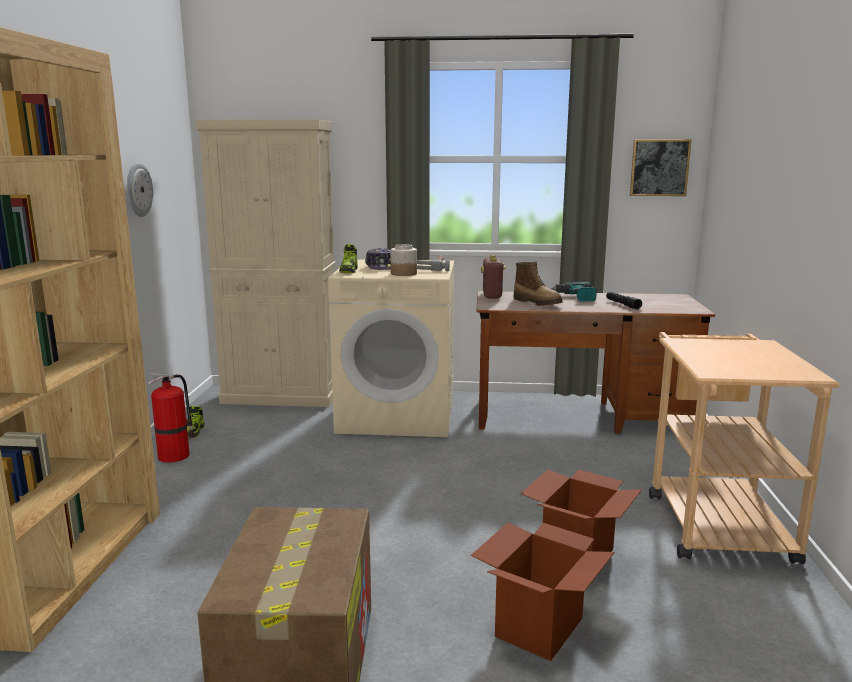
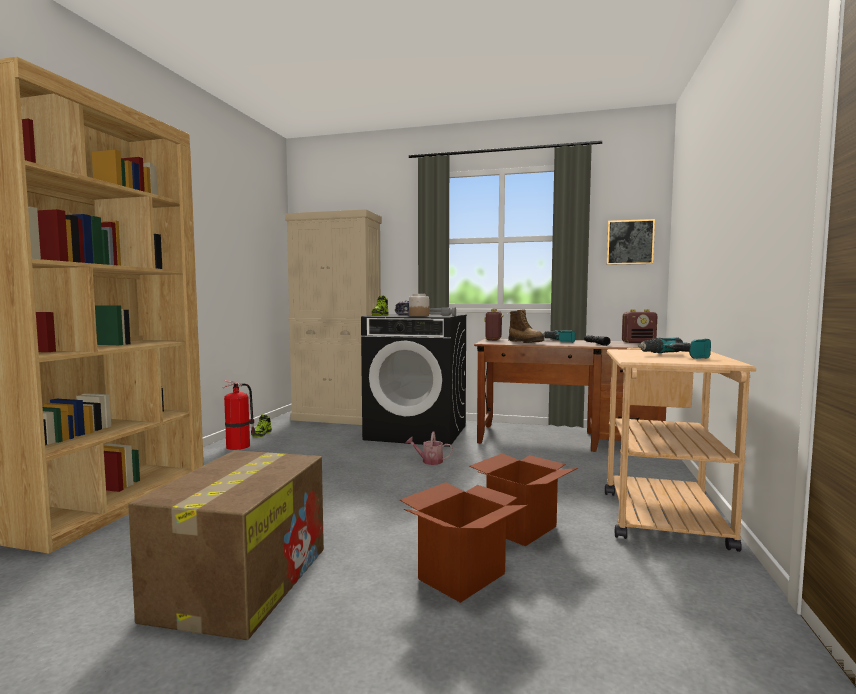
camera: 10 degrees right, 10 degrees down
wall clock [127,162,153,217] -> none
beige washing machine [328,259,454,437] -> black washing machine [361,314,467,447]
none -> watering can [406,432,453,465]
none -> radio [622,309,657,343]
none -> power drill [638,337,711,359]

